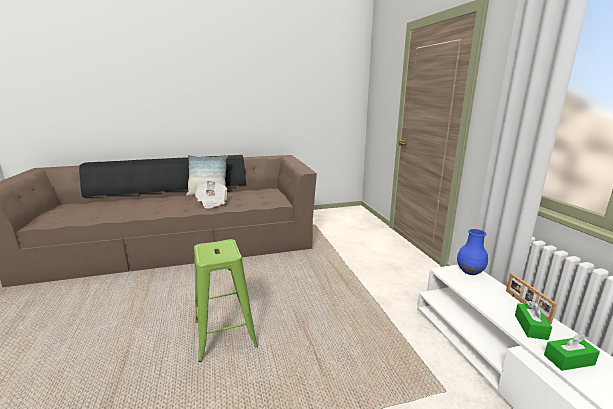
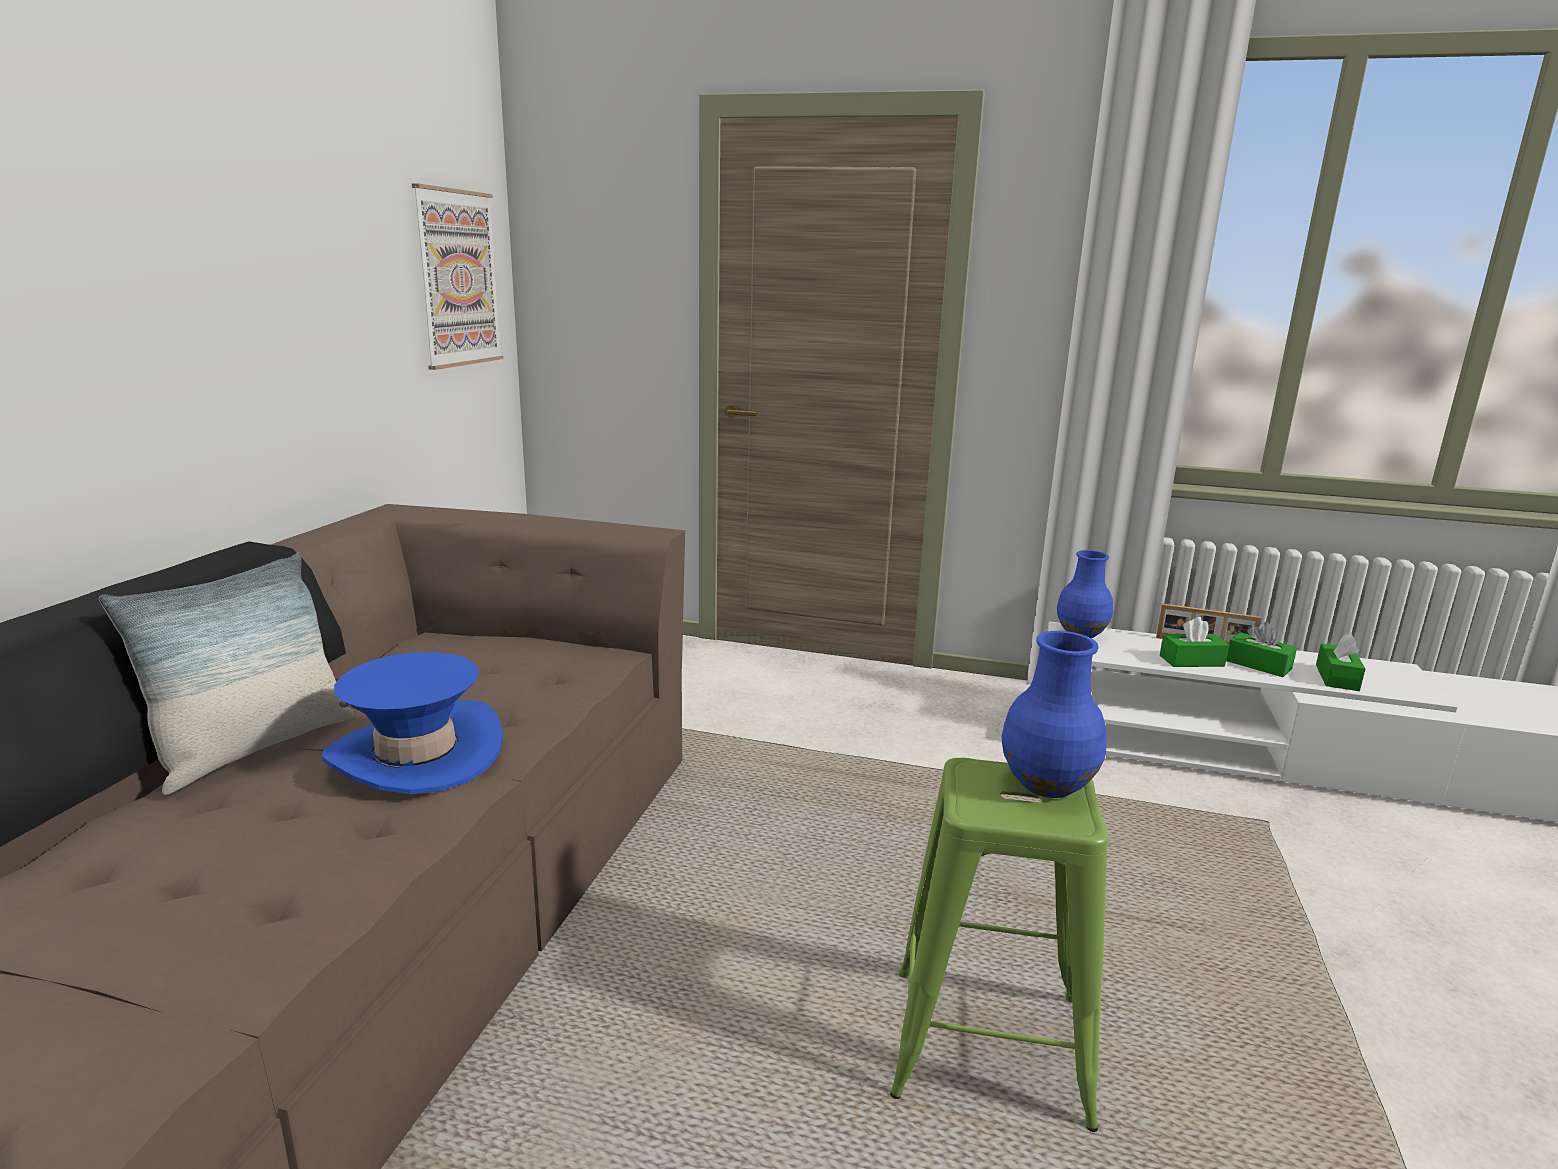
camera: 60 degrees left, 0 degrees up
newspaper [195,181,227,209] -> blue hat [322,652,503,794]
none -> picture [412,183,503,370]
none -> blue vase [1002,631,1107,798]
none -> green tissue box [1160,617,1229,667]

